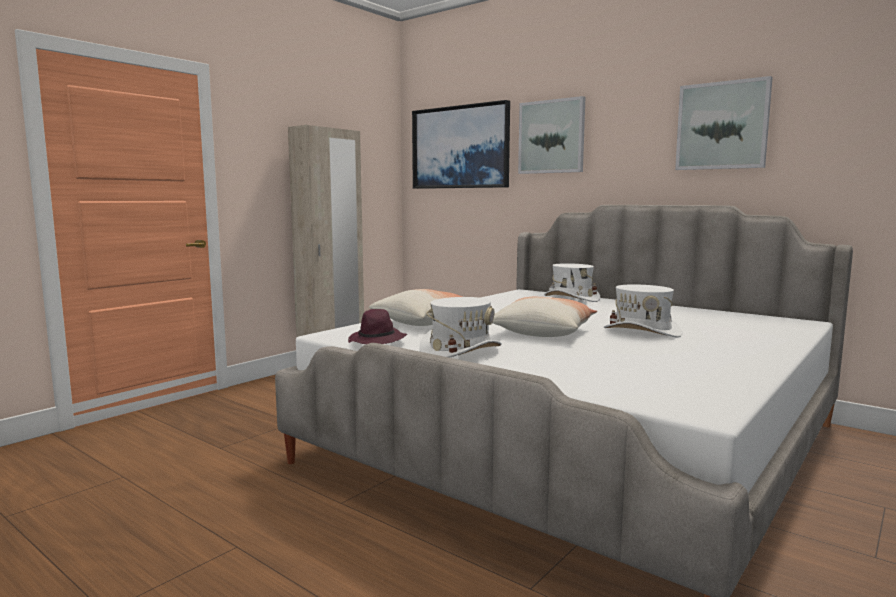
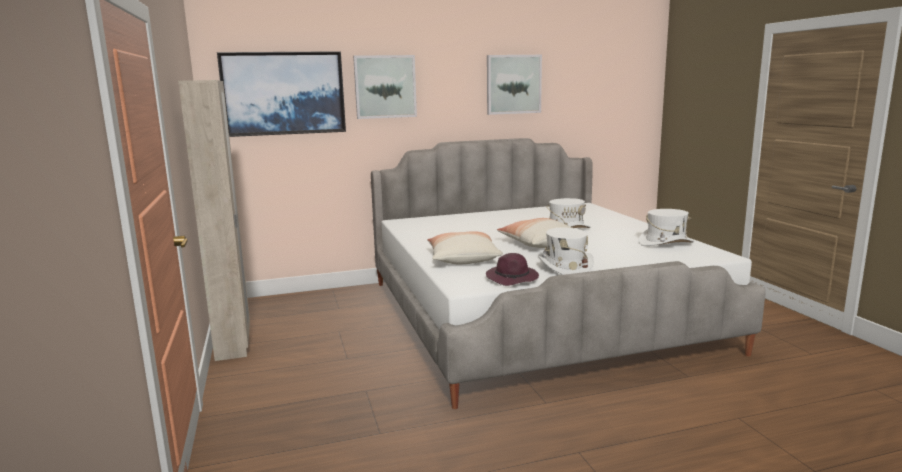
camera: 55 degrees left, 5 degrees up
white hat [544,263,600,302] -> white hat moved to [638,209,694,246]

